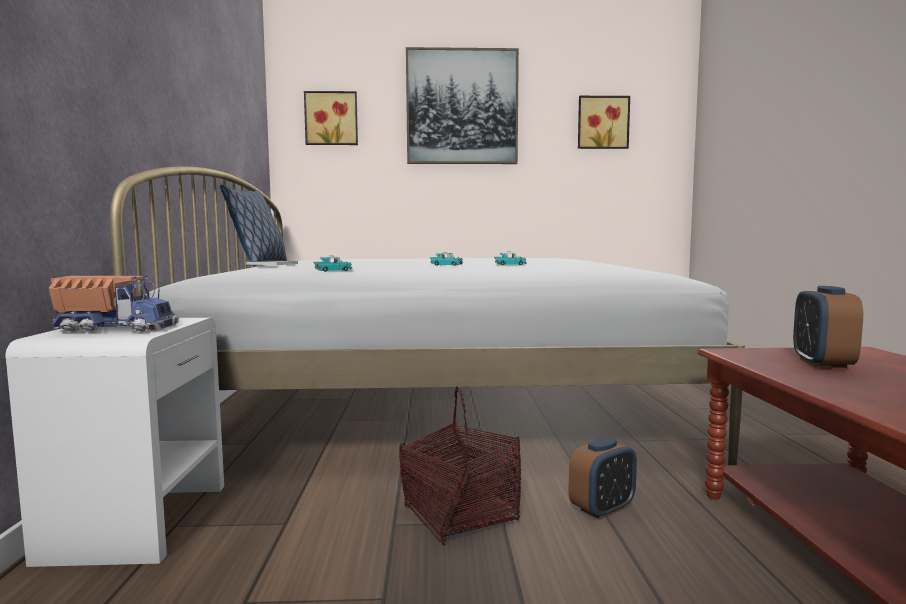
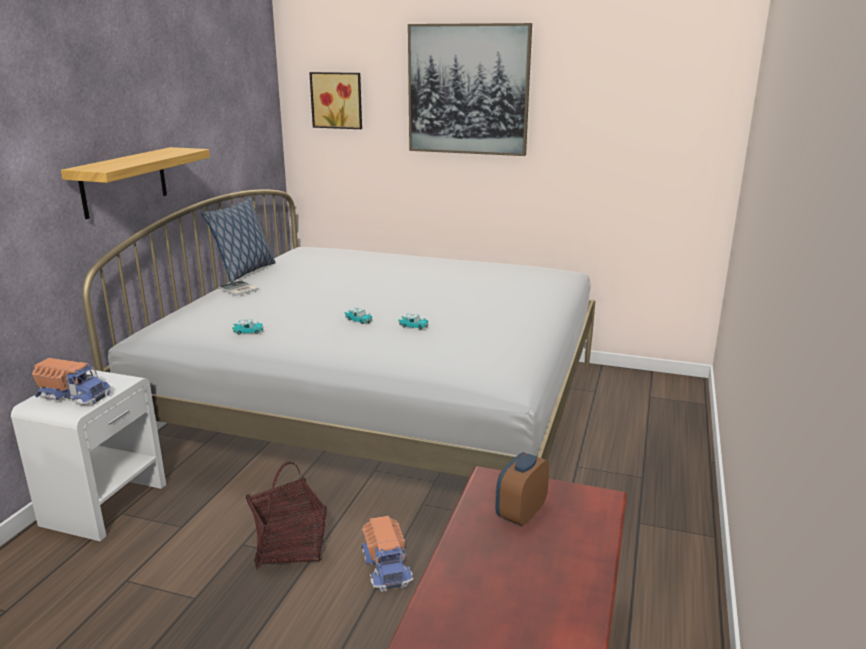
camera: 20 degrees right, 15 degrees up
alarm clock [569,437,637,520] -> toy truck [361,516,413,592]
picture [578,96,630,149] -> none
none -> shelf [61,147,210,219]

